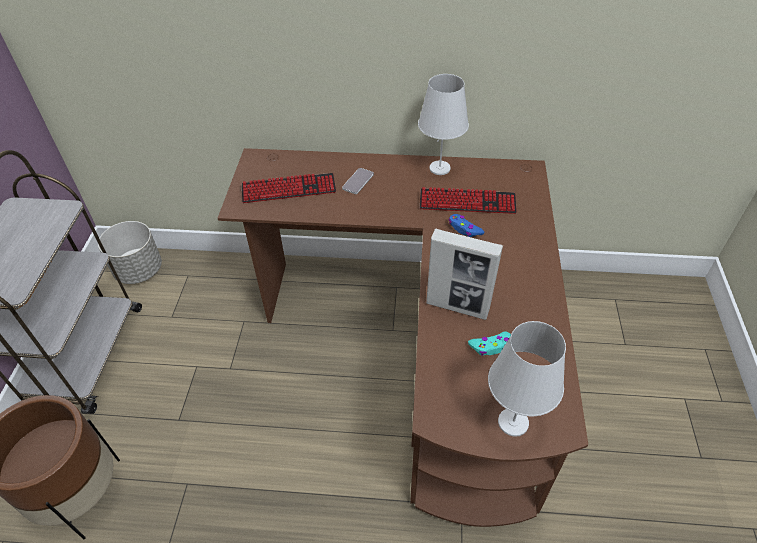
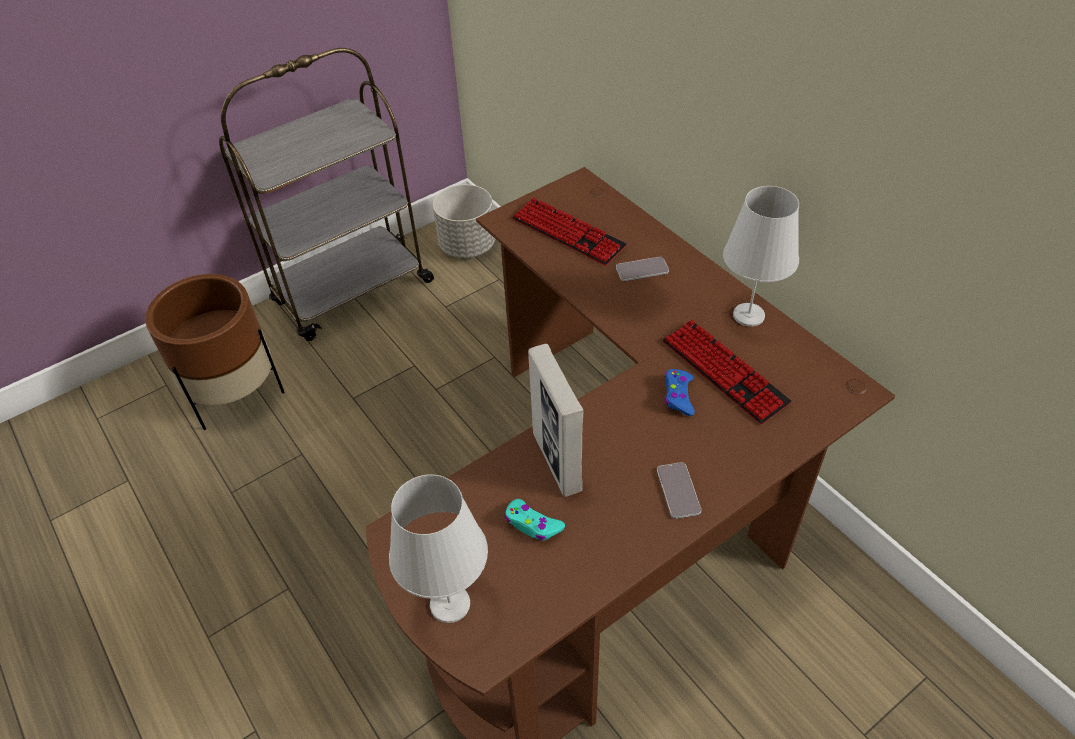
camera: 50 degrees right, 0 degrees up
none -> phone [657,462,701,519]

